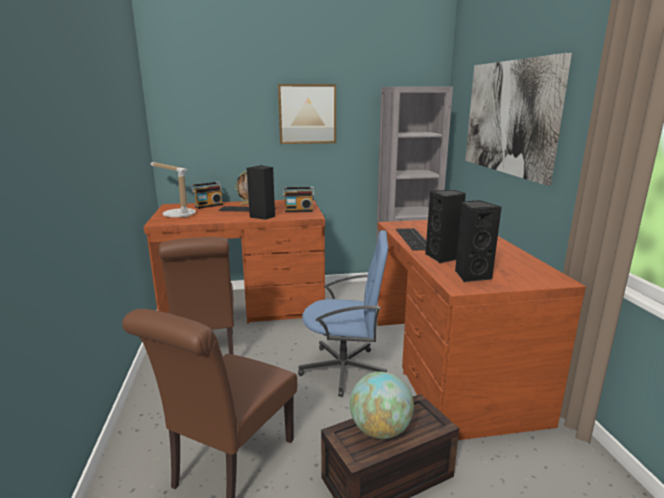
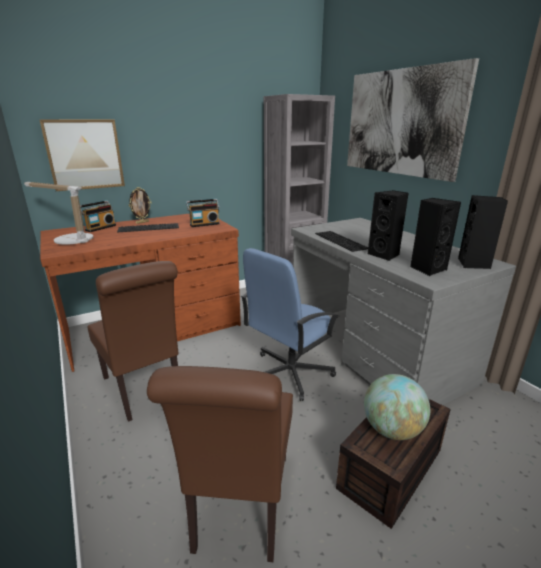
camera: 20 degrees left, 5 degrees up
black speaker [247,165,275,220] -> black speaker moved to [458,195,508,269]
picture [278,84,336,144] -> picture moved to [40,120,125,191]
blue office chair [298,230,388,397] -> blue office chair turned 150 degrees clockwise [241,248,339,401]
brown desk [377,220,586,440] -> grey desk [291,218,516,405]

